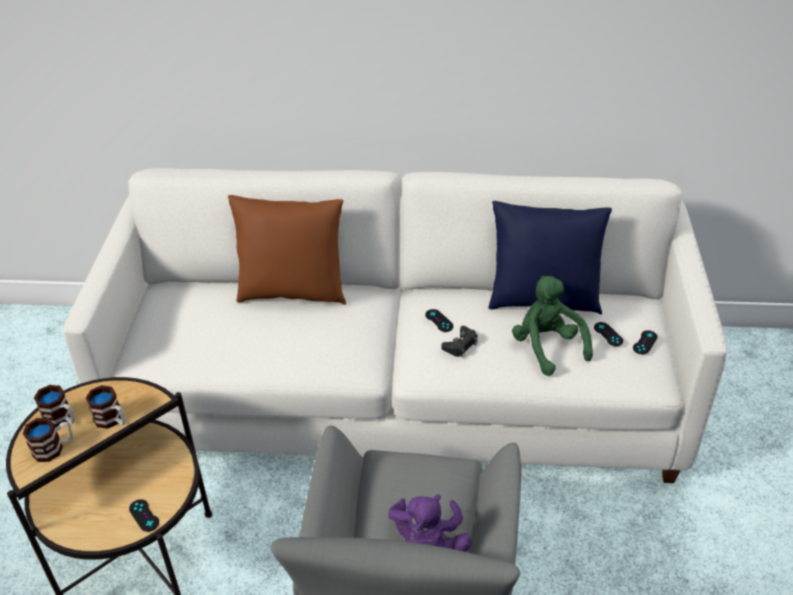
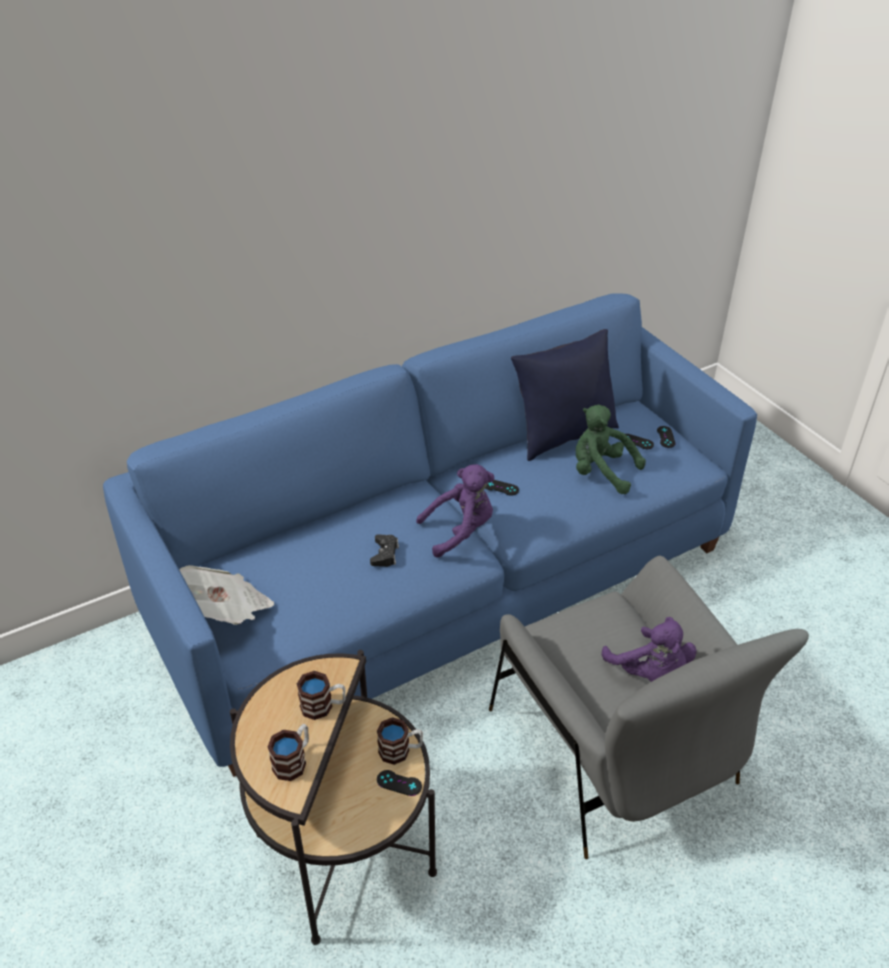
camera: 35 degrees left, 0 degrees up
mug [34,385,75,428] -> mug moved to [377,717,423,765]
white sofa [63,168,728,483] -> blue sofa [103,293,757,777]
brown pillow [228,195,346,305] -> none
black game controller [442,326,478,358] -> black game controller moved to [370,534,399,567]
none -> newspaper [179,565,274,625]
none -> purple plush toy [416,464,495,558]

